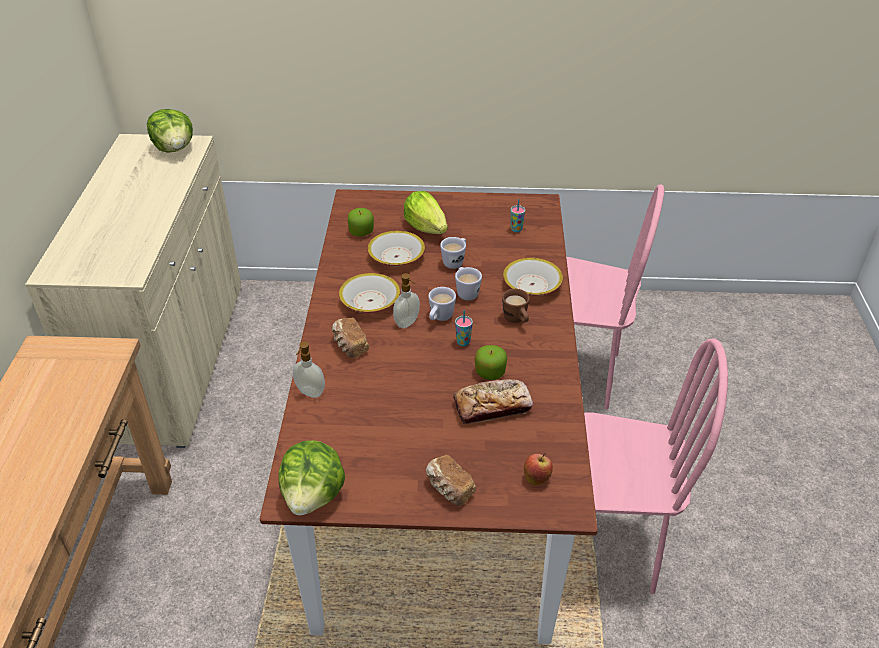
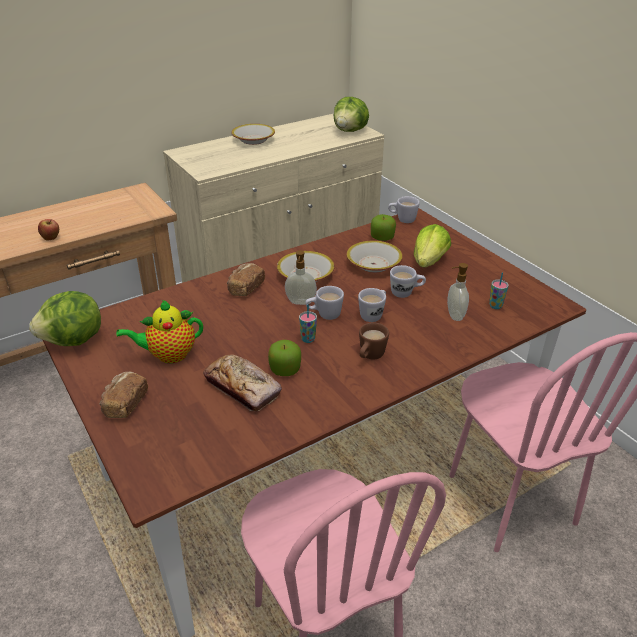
camera: 55 degrees right, 5 degrees down
soap dispenser [293,341,325,398] -> soap dispenser moved to [447,263,469,321]
bowl [503,258,563,296] -> bowl moved to [232,124,275,145]
apple [524,453,553,485] -> apple moved to [38,219,59,241]
none -> teapot [116,300,203,363]
none -> white mug [388,196,420,223]

